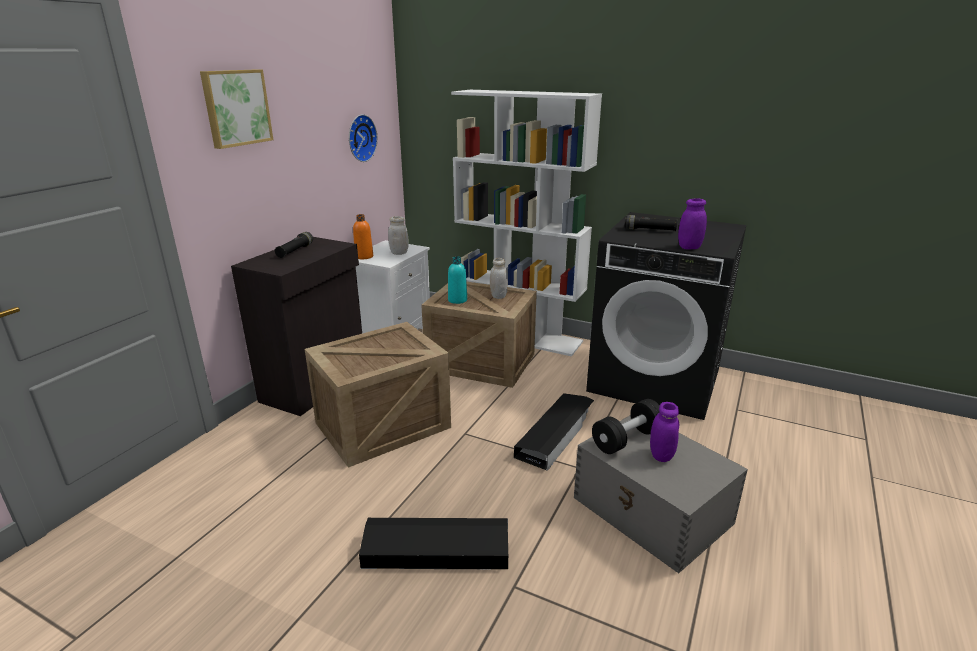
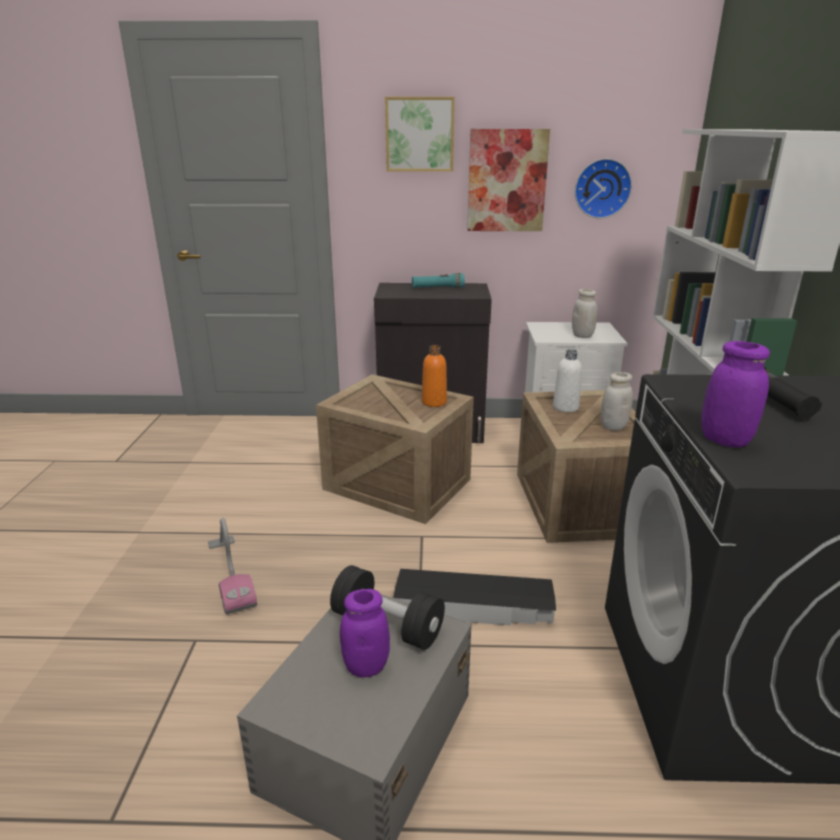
camera: 65 degrees right, 0 degrees up
black flashlight [275,232,313,258] -> turquoise flashlight [412,273,465,288]
orange bottle [353,214,373,259] -> orange bottle moved to [422,345,447,407]
black storage box [359,518,508,569] -> vacuum cleaner [208,518,257,614]
turquoise bottle [448,256,467,304] -> white bottle [553,349,582,412]
none -> picture [467,129,550,231]

